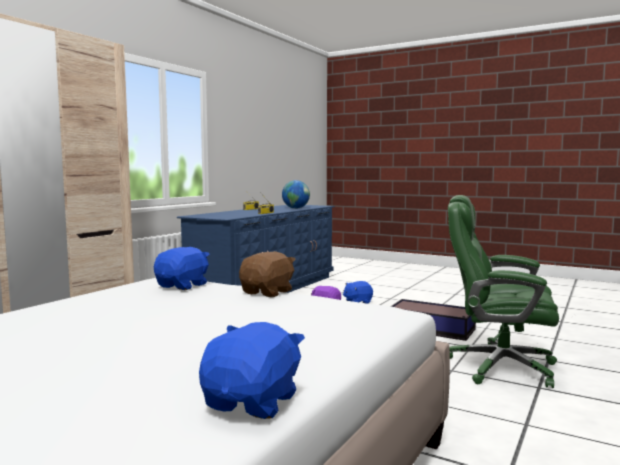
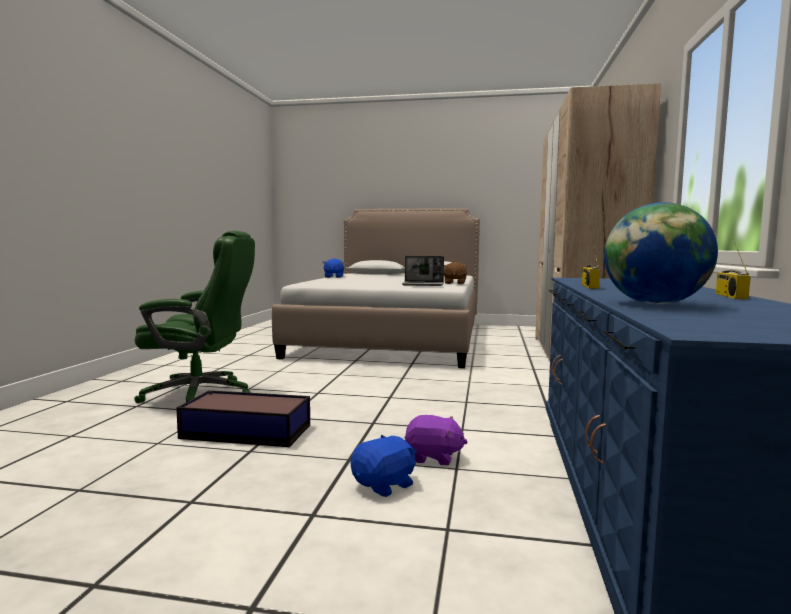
camera: 160 degrees right, 0 degrees up
blue plush toy [154,247,209,290] -> laptop [402,256,444,286]
brown plush toy [239,251,296,297] -> brown plush toy moved to [444,262,467,284]

